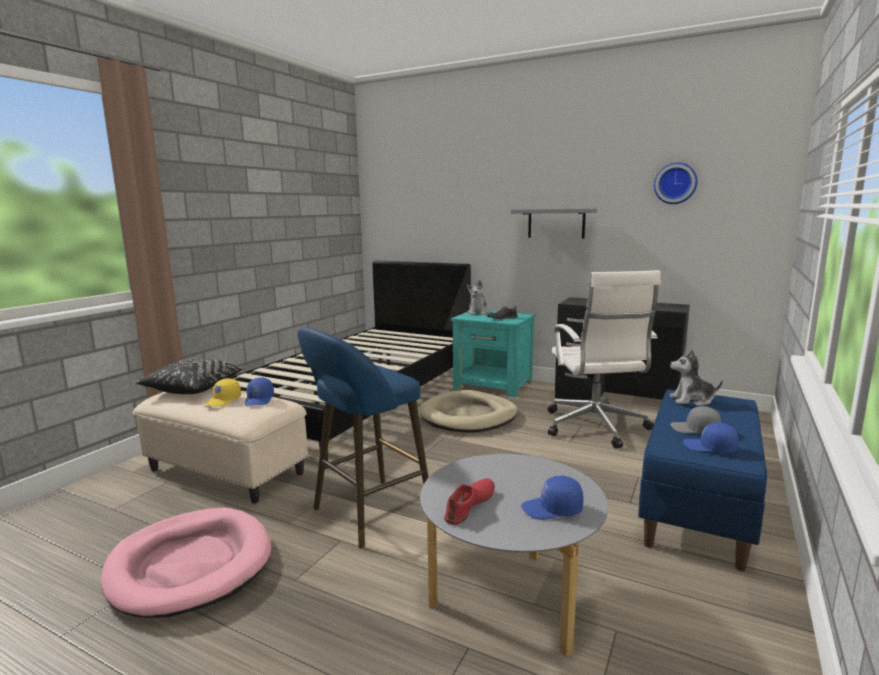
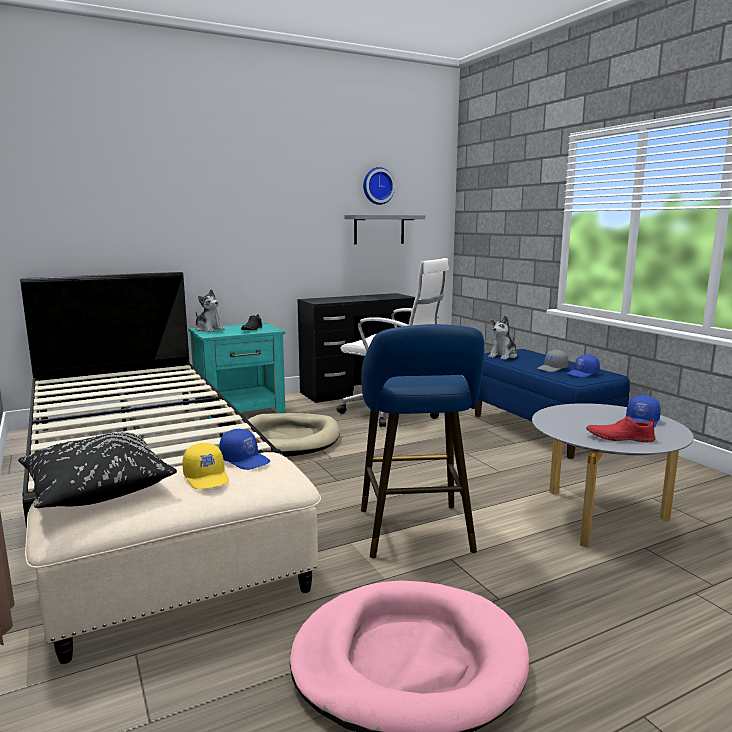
camera: 55 degrees left, 0 degrees up
red shoe [444,478,495,525] -> red shoe turned 60 degrees counterclockwise [586,416,655,442]
grey shelf [511,208,597,238] -> grey shelf moved to [344,215,425,244]

